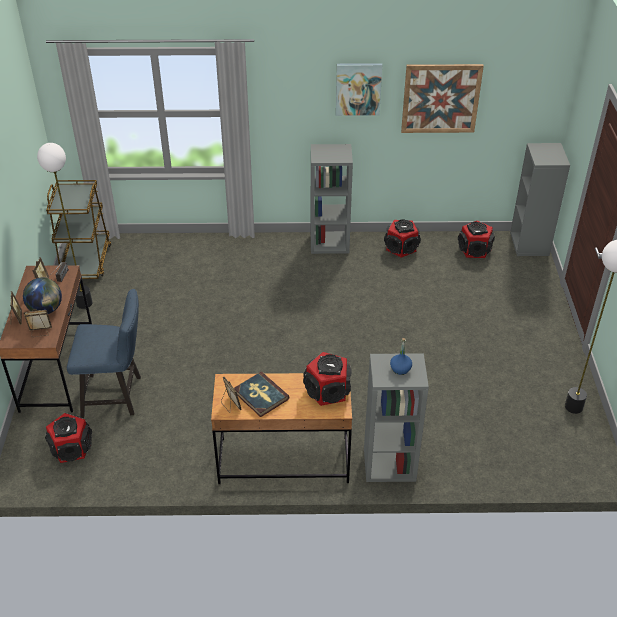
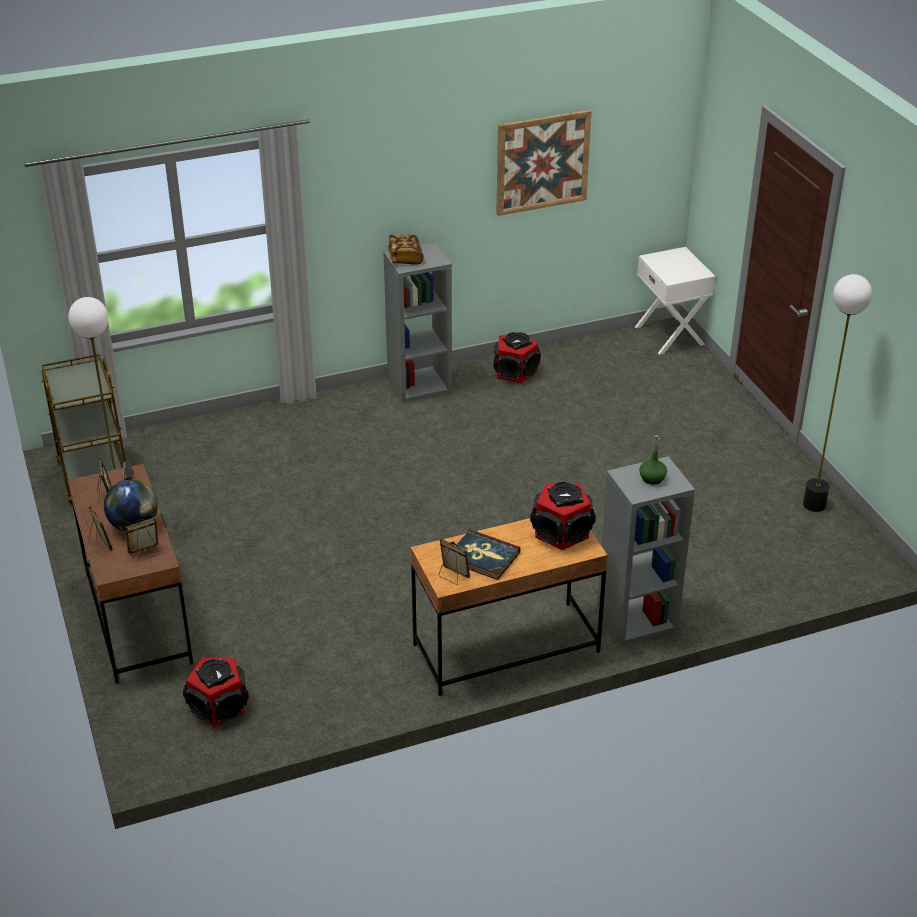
camera: 20 degrees left, 5 degrees down
blue chair [67,289,141,418] -> none
picture [336,63,382,116] -> none
blue bottle [390,338,412,375] -> green bottle [639,435,667,485]
speaker [458,221,495,258] -> none
grey bookcase [510,143,570,256] -> white nightstand [635,247,715,355]
none -> book [388,235,423,265]

